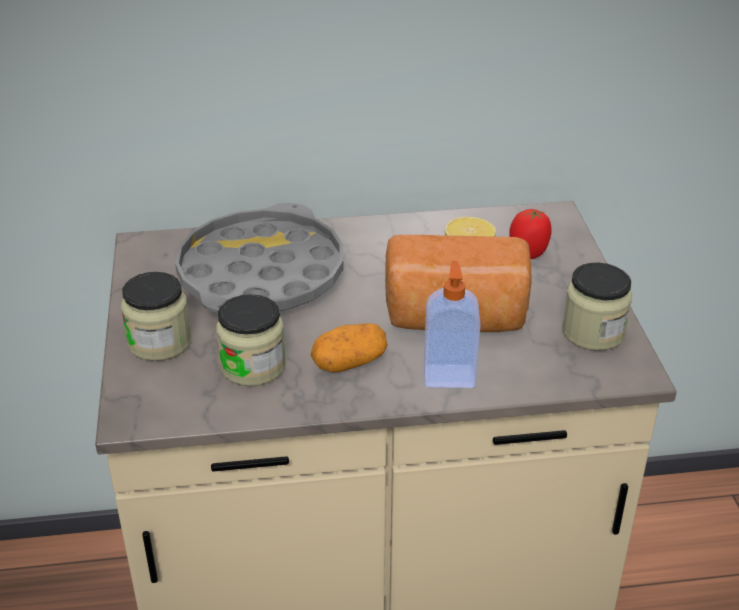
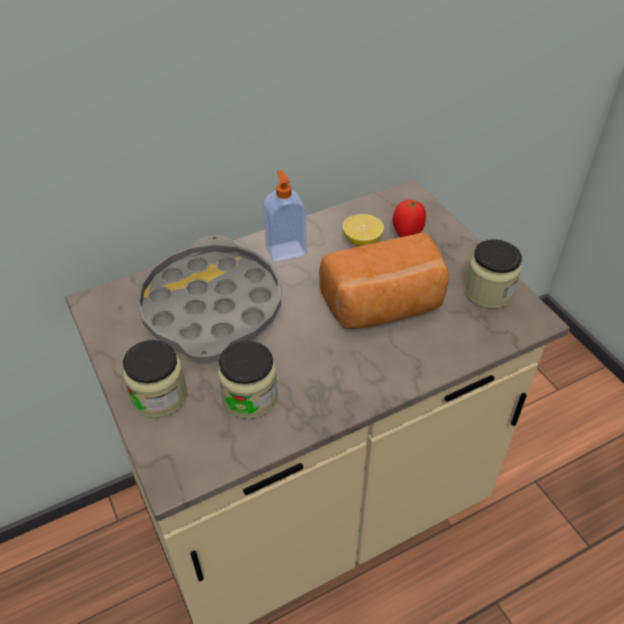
camera: 20 degrees left, 10 degrees up
potato [310,323,388,373] -> none
soap dispenser [424,261,481,388] -> soap dispenser moved to [263,170,307,262]

